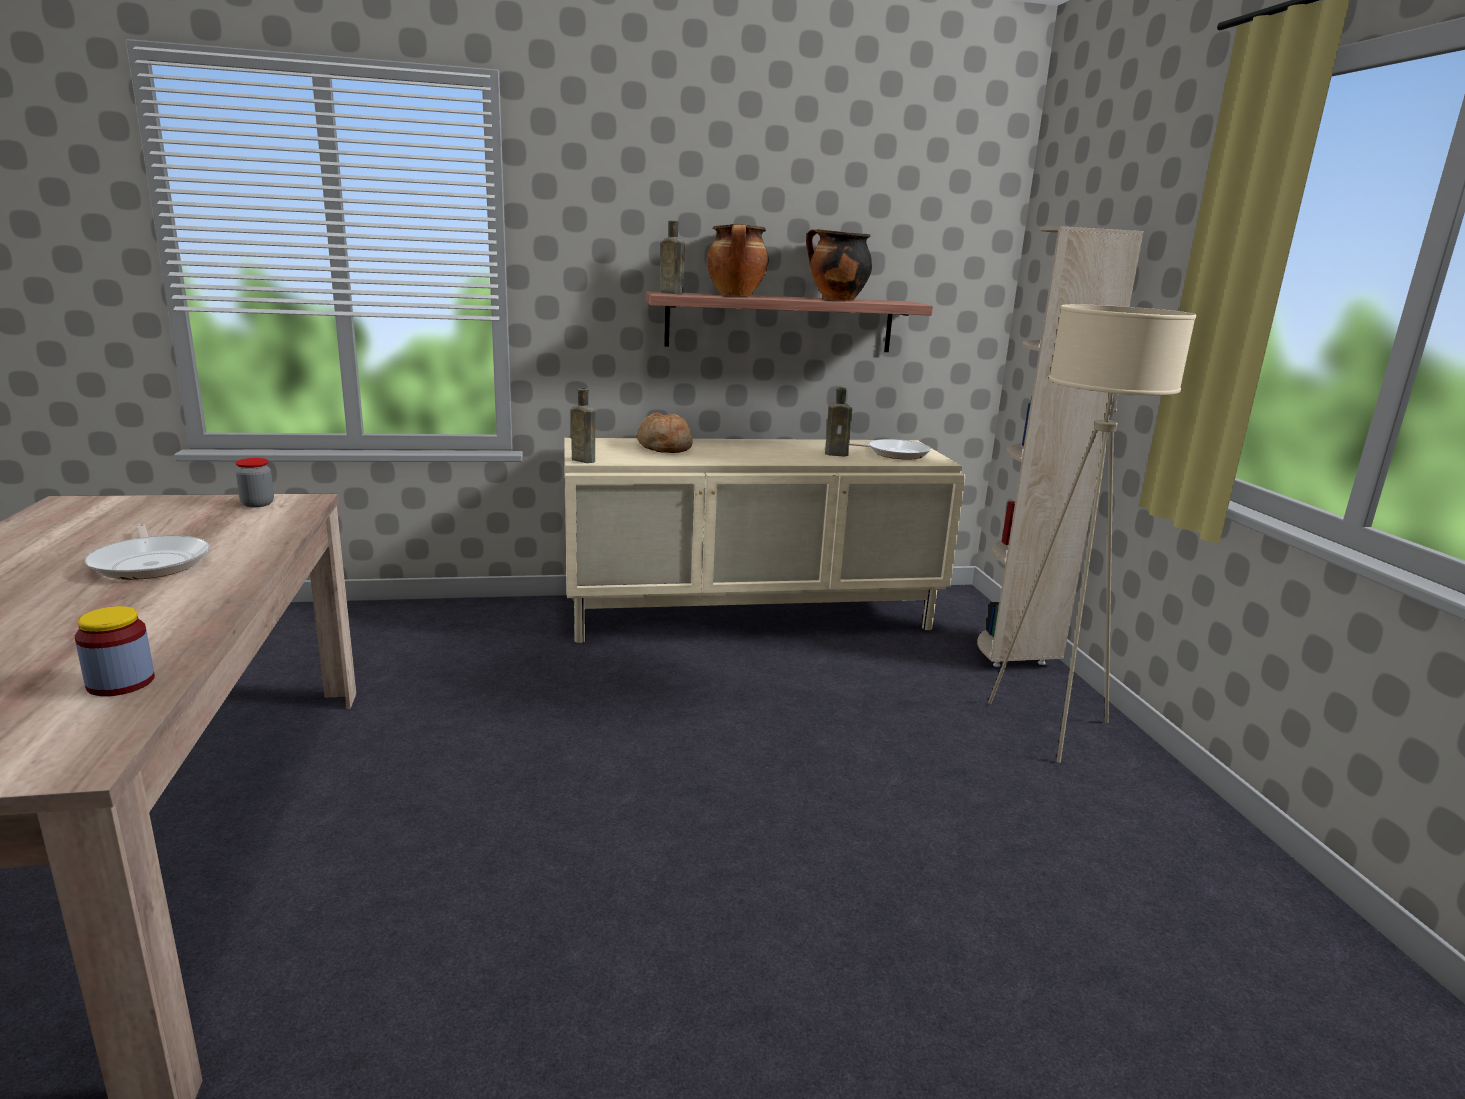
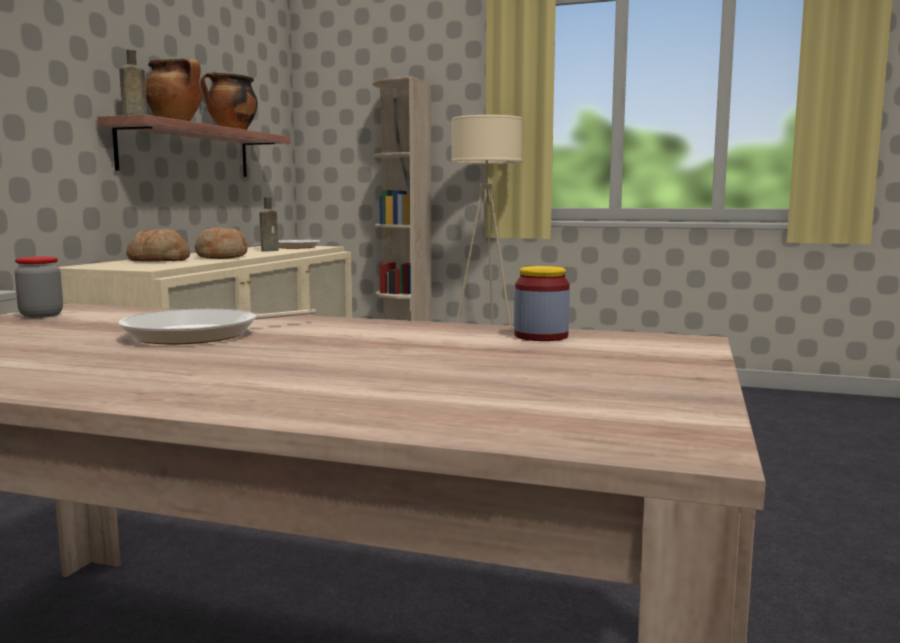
camera: 60 degrees left, 10 degrees down
frying pan [85,524,210,580] -> frying pan turned 150 degrees clockwise [118,309,316,345]
brown bottle [571,388,595,463] -> none
none -> bread [195,227,248,259]

